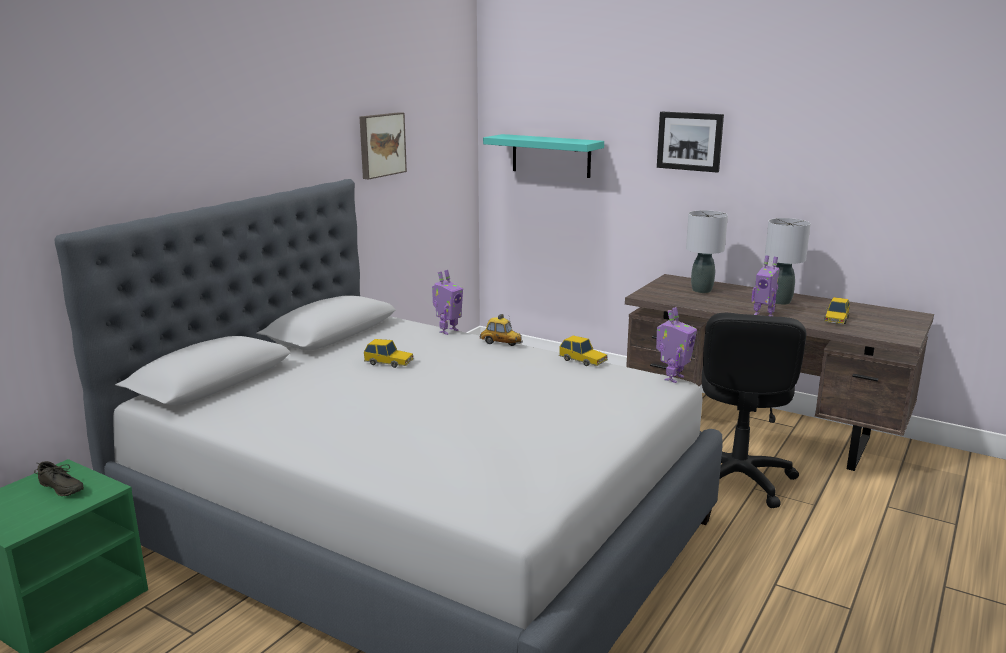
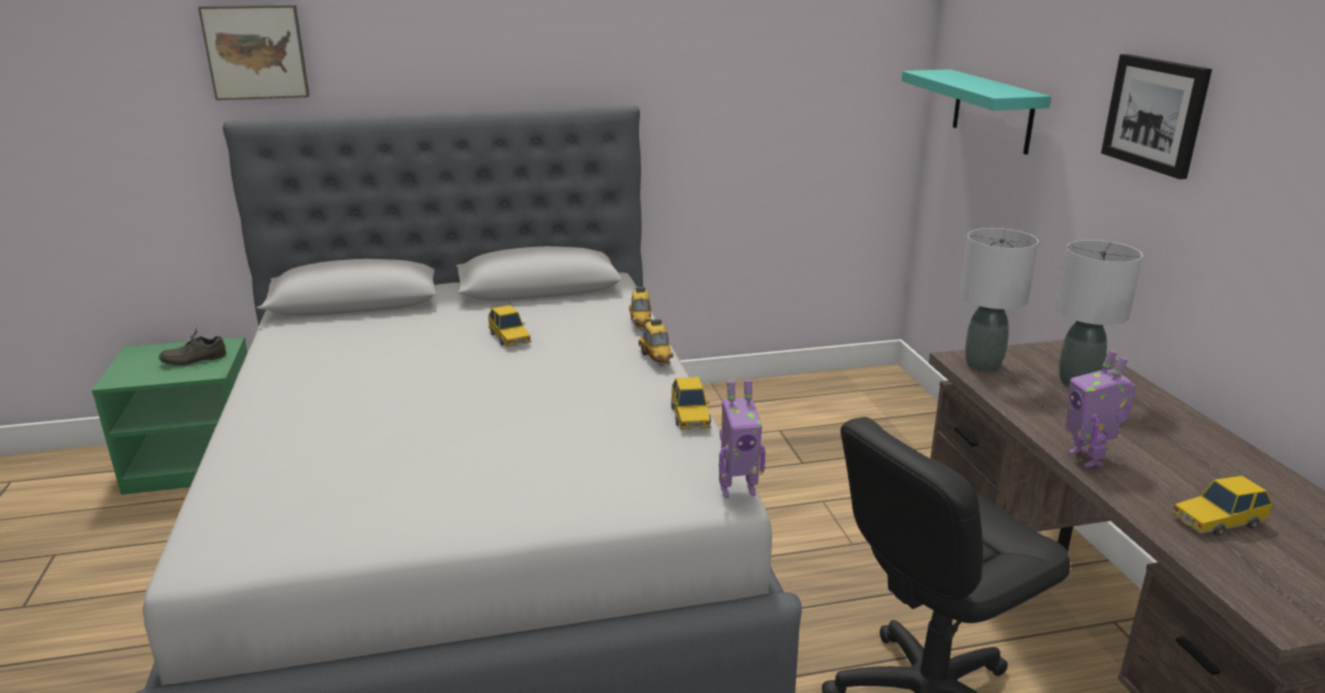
camera: 45 degrees right, 5 degrees up
grey shoe [34,461,84,496] -> grey shoe turned 75 degrees clockwise [159,326,227,366]
picture [360,112,407,179] -> picture moved to [198,5,310,100]
toy robot [432,270,463,335] -> toy car [629,287,652,330]
grey table lamp [765,218,811,305] -> grey table lamp moved to [959,228,1038,372]

